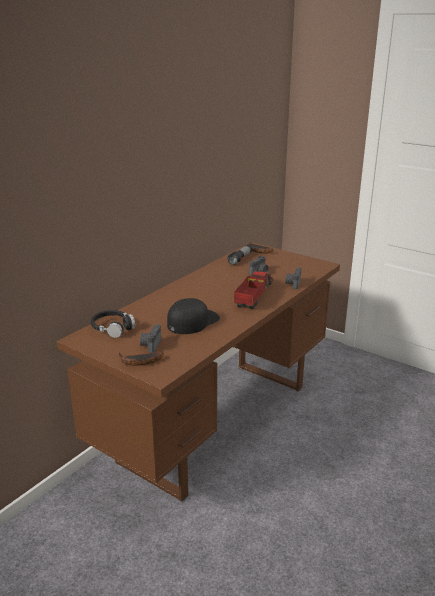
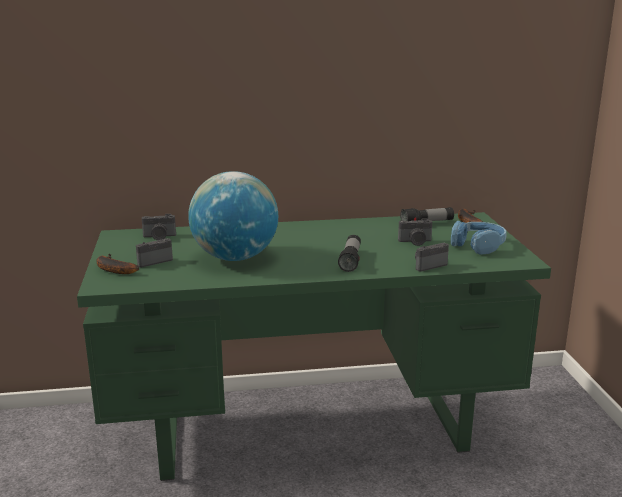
camera: 45 degrees right, 5 degrees down
brown desk [57,242,340,502] -> green desk [77,212,551,481]
black headphones [91,310,135,338] -> camera [142,214,176,240]
black cap [167,298,220,334] -> globe [188,171,278,261]
toy truck [234,267,273,309] -> flashlight [338,235,361,272]
none -> blue headphones [451,221,507,255]

